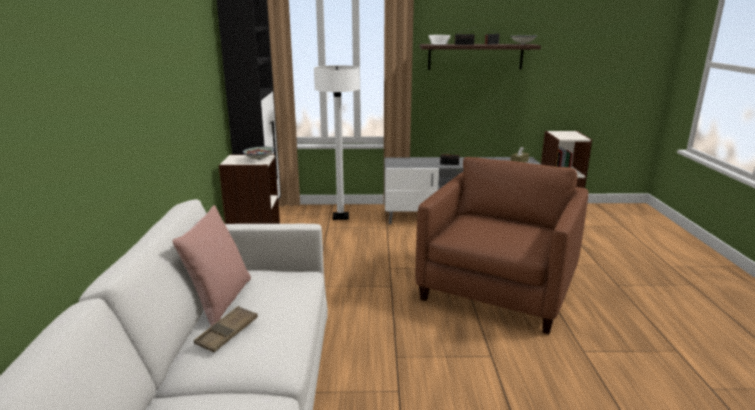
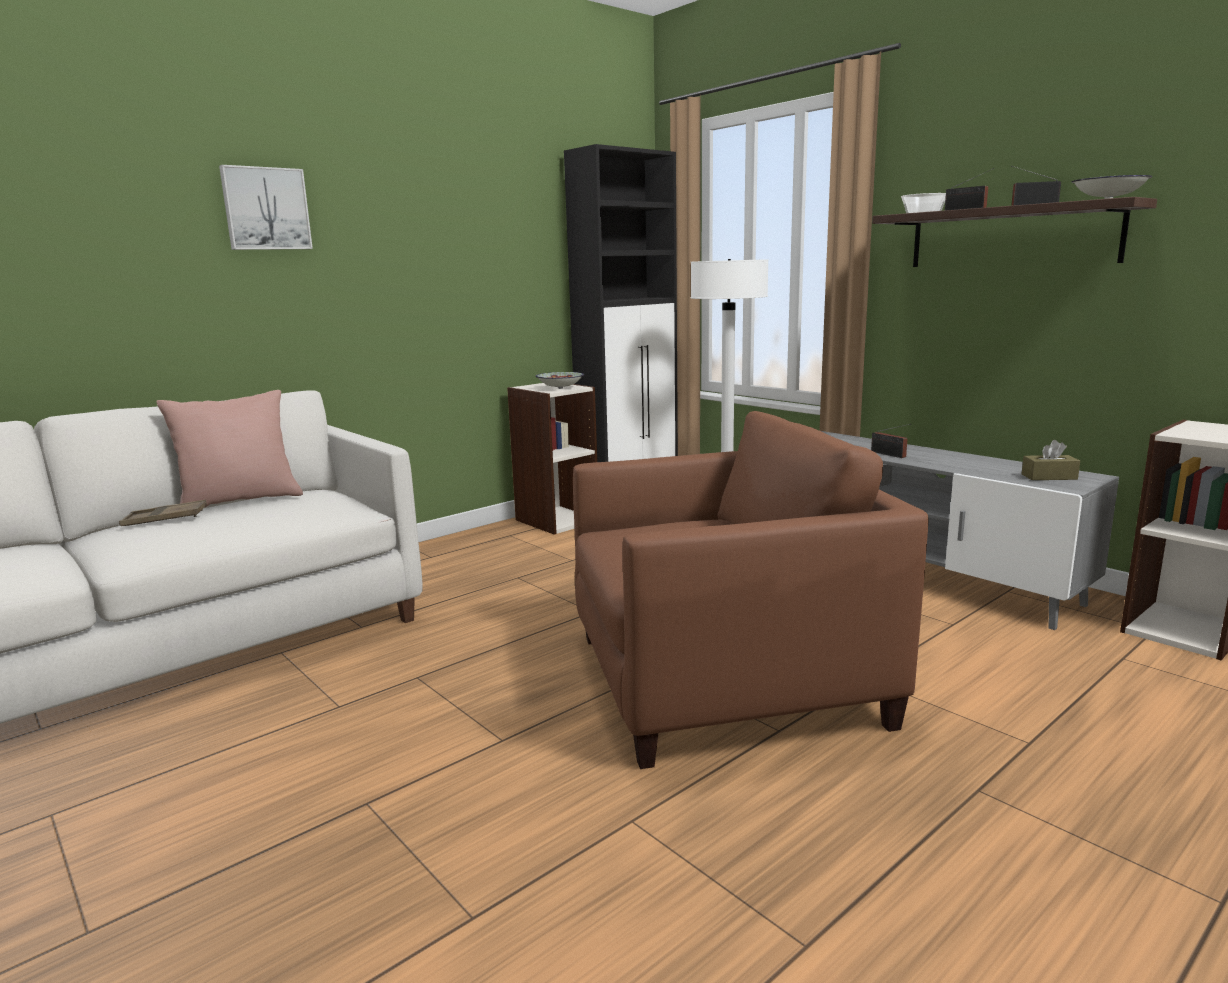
camera: 50 degrees right, 5 degrees down
none -> picture [219,165,313,250]

